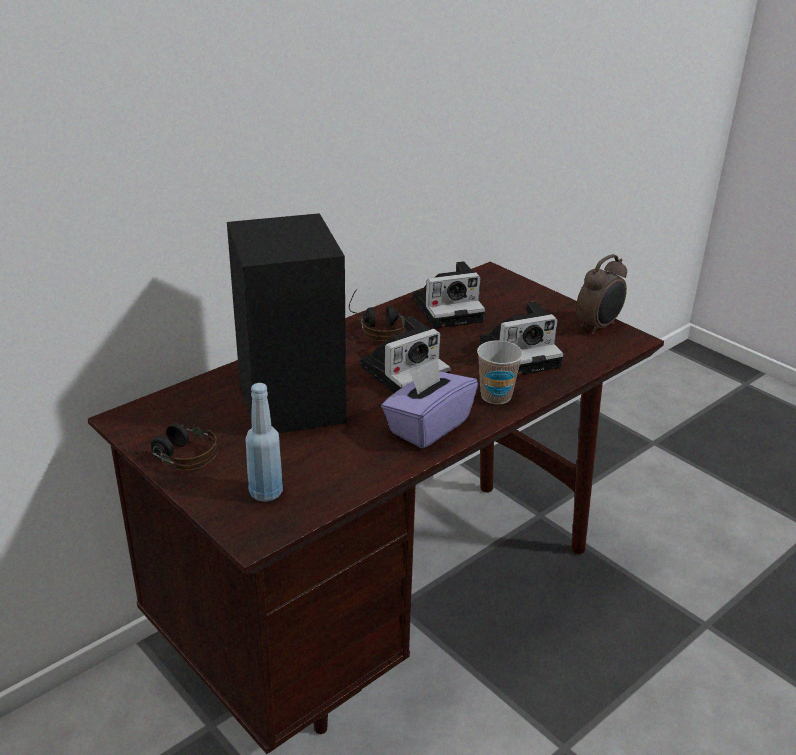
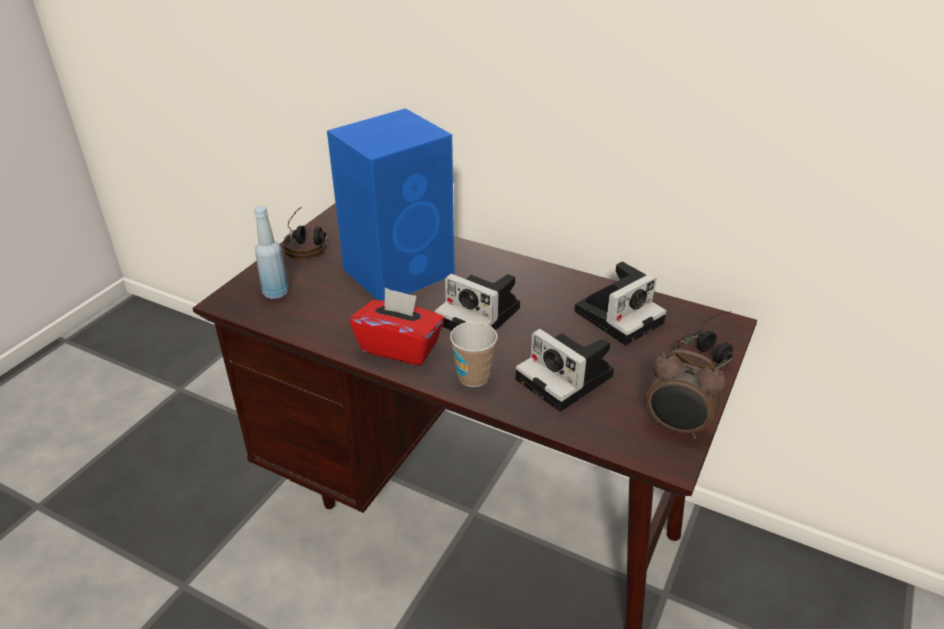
camera: 70 degrees right, 5 degrees up
black speaker [227,213,346,433] -> blue speaker [327,108,455,301]
headphones [349,289,407,341] -> headphones moved to [674,312,733,370]
purple tissue box [381,358,478,448] -> red tissue box [350,287,445,366]
camera [413,261,485,329] -> camera turned 90 degrees counterclockwise [574,262,667,345]

